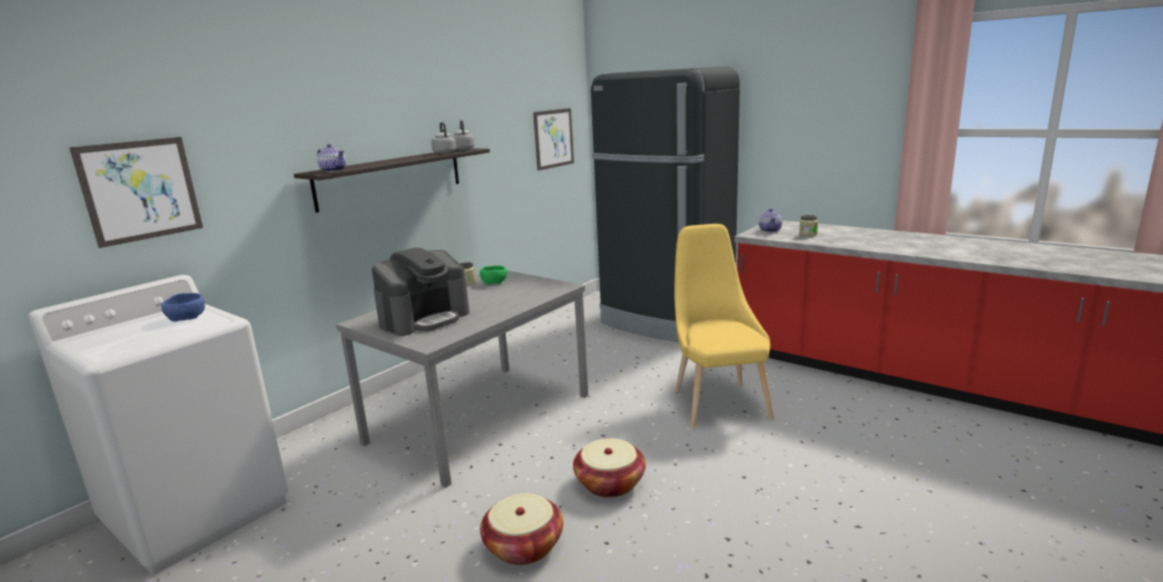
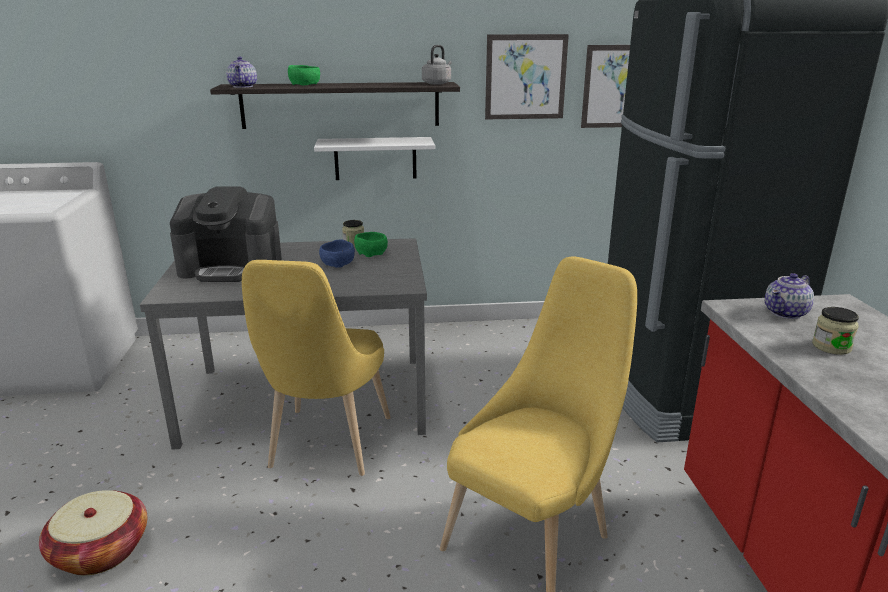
camera: 45 degrees right, 5 degrees up
picture [69,137,203,248] -> picture moved to [485,34,569,119]
blue bowl [161,293,205,322] -> blue bowl moved to [319,240,355,268]
grey kettle [431,122,456,154] -> none
basket [573,438,646,498] -> none
none -> yellow chair [242,260,391,476]
none -> green bowl [288,65,320,85]
none -> white shelf [314,137,435,180]

